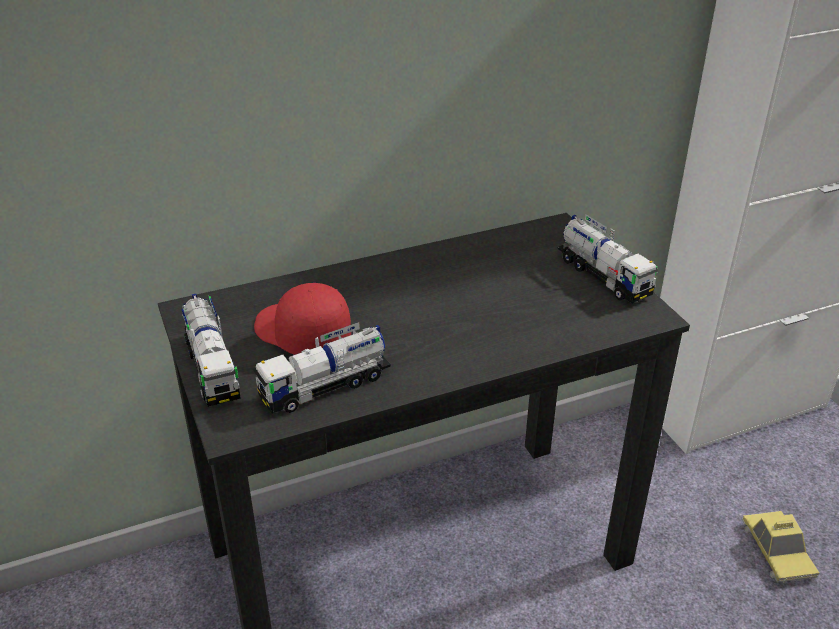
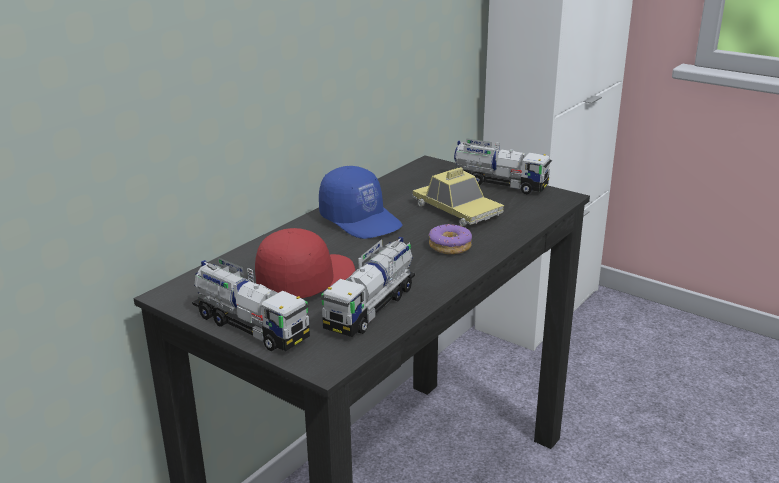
camera: 30 degrees left, 10 degrees down
red cap [254,283,351,355] -> red cap turned 120 degrees clockwise [255,228,355,298]
toy car [742,511,820,583] -> toy car moved to [412,167,504,226]
none -> blue cap [319,166,403,239]
none -> donut [429,224,472,254]

